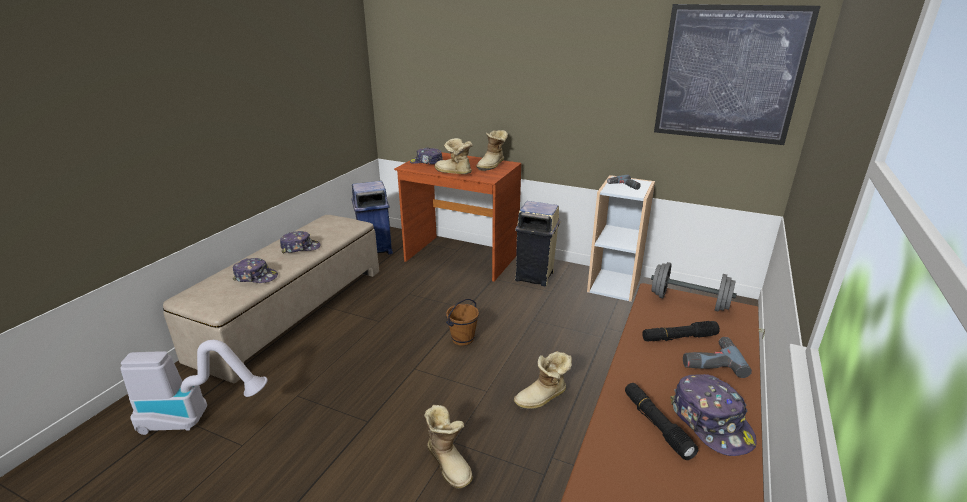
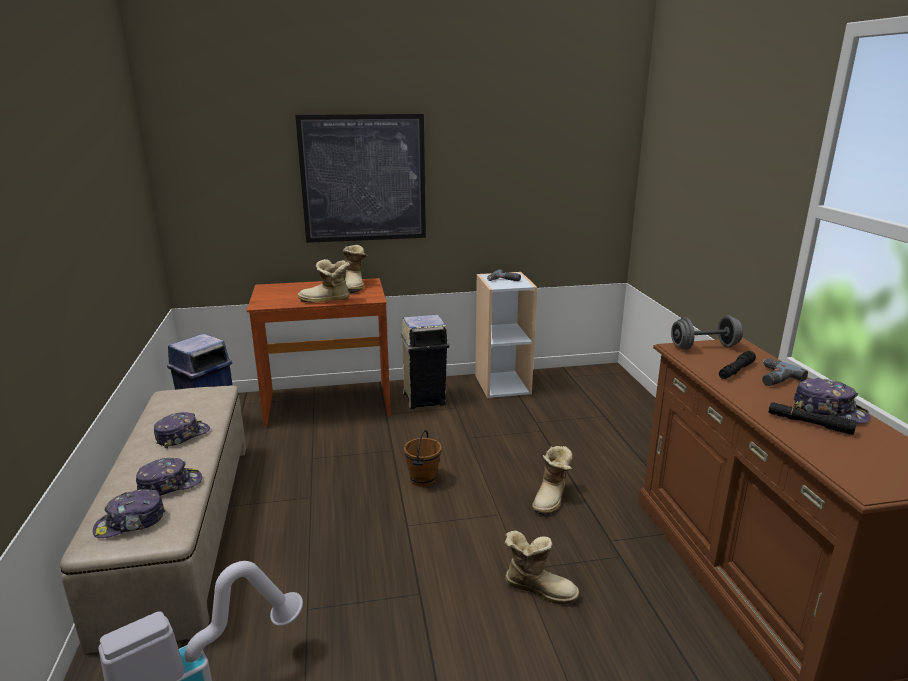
camera: 35 degrees left, 5 degrees down
cap [410,147,443,165] -> cap moved to [93,489,165,538]
picture [654,4,820,145] -> picture moved to [295,114,426,243]

